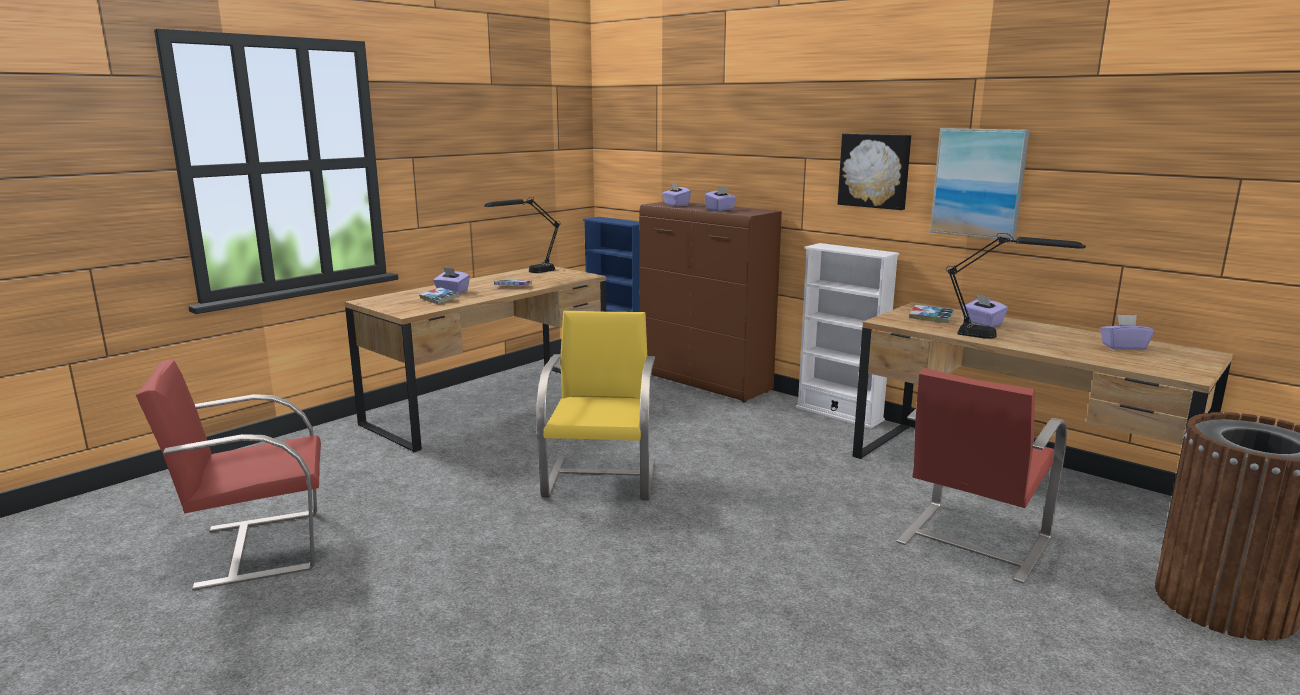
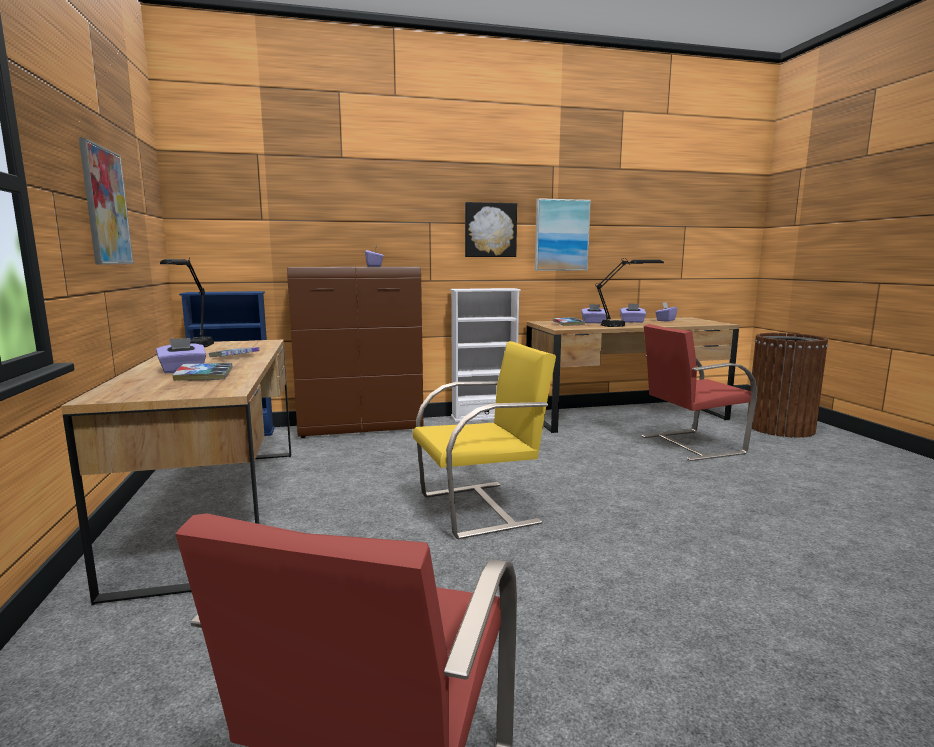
camera: 55 degrees left, 5 degrees down
yellow chair [536,311,655,501] -> yellow chair turned 120 degrees clockwise [413,341,556,539]
purple tissue box [662,182,691,206] -> purple tissue box moved to [620,304,646,323]
red chair [896,368,1067,583] -> red chair turned 90 degrees clockwise [642,324,758,461]
none -> picture [79,138,134,265]

